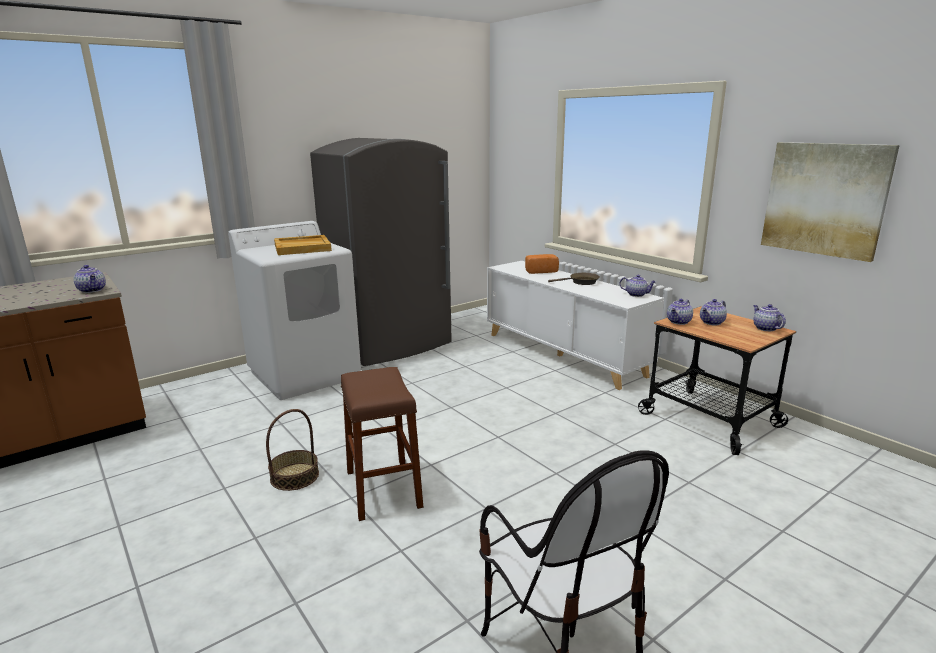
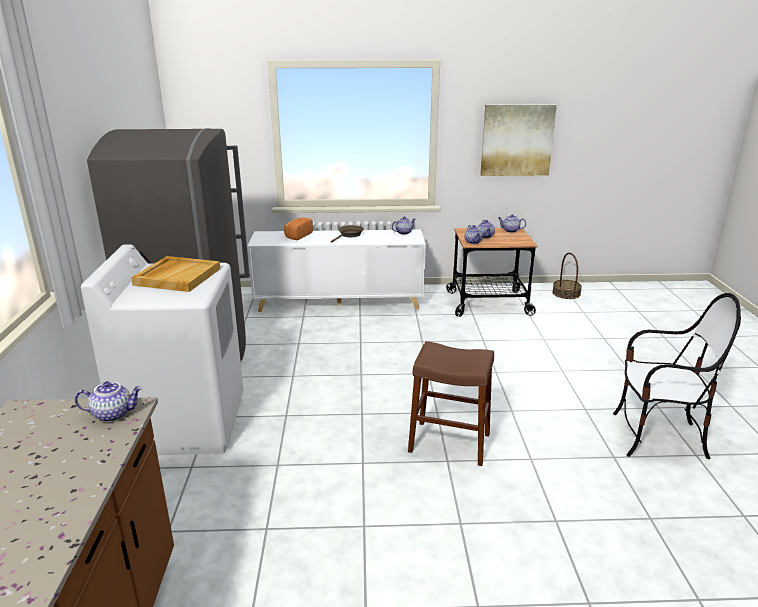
camera: 55 degrees left, 5 degrees up
basket [266,409,319,491] -> basket moved to [552,253,582,299]

